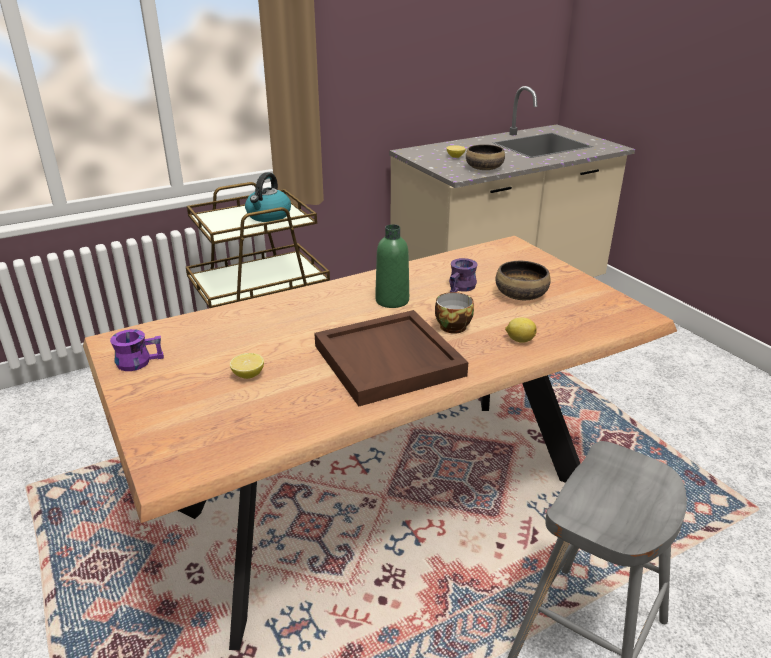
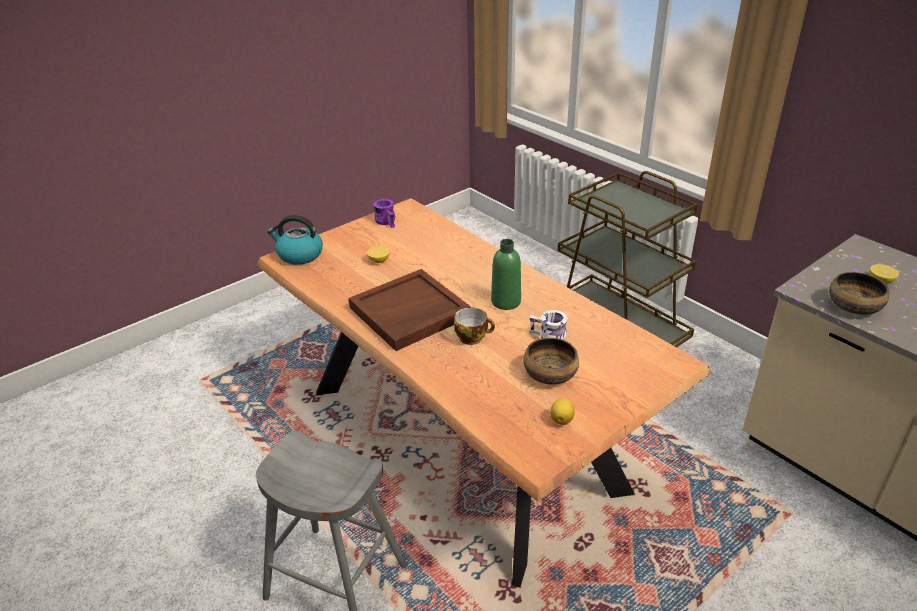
camera: 80 degrees right, 5 degrees up
kettle [245,172,291,222] -> kettle moved to [267,215,323,265]
purple mug [449,258,478,292] -> white mug [530,310,568,340]
lemon [505,318,537,343] -> lemon moved to [550,399,575,425]

